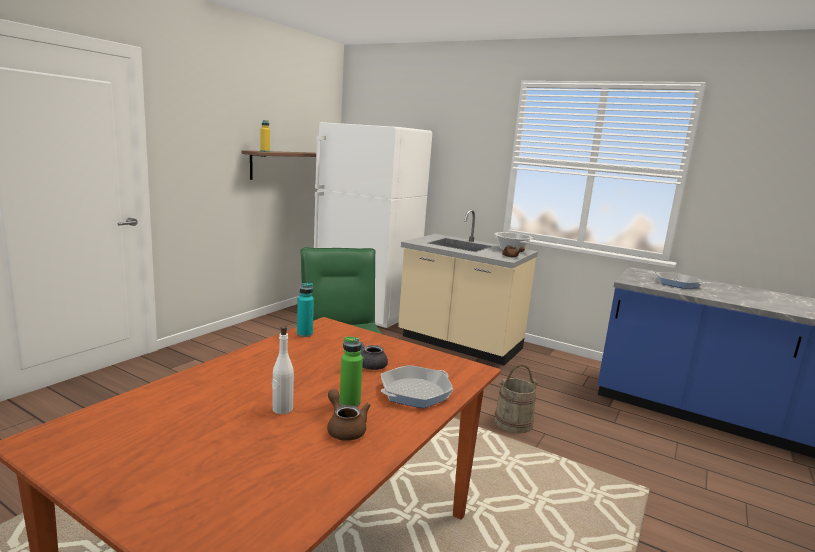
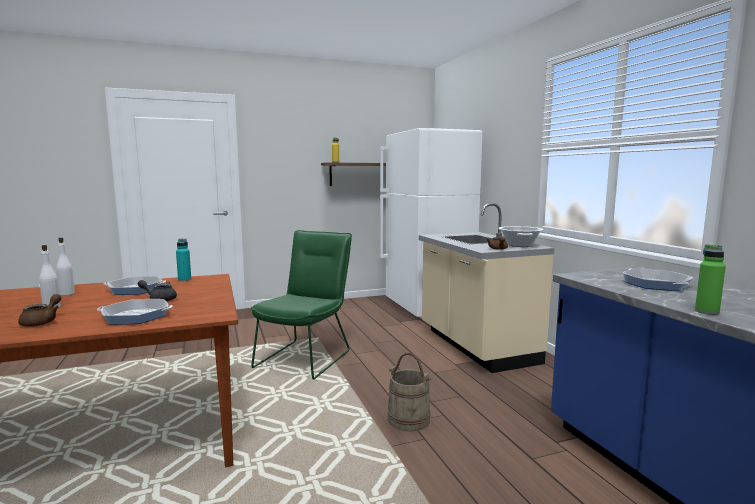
camera: 40 degrees right, 5 degrees down
green bottle [339,337,363,407] -> green bottle moved to [695,244,726,315]
none -> white bottle [56,238,75,296]
none -> frying pan [104,276,166,295]

